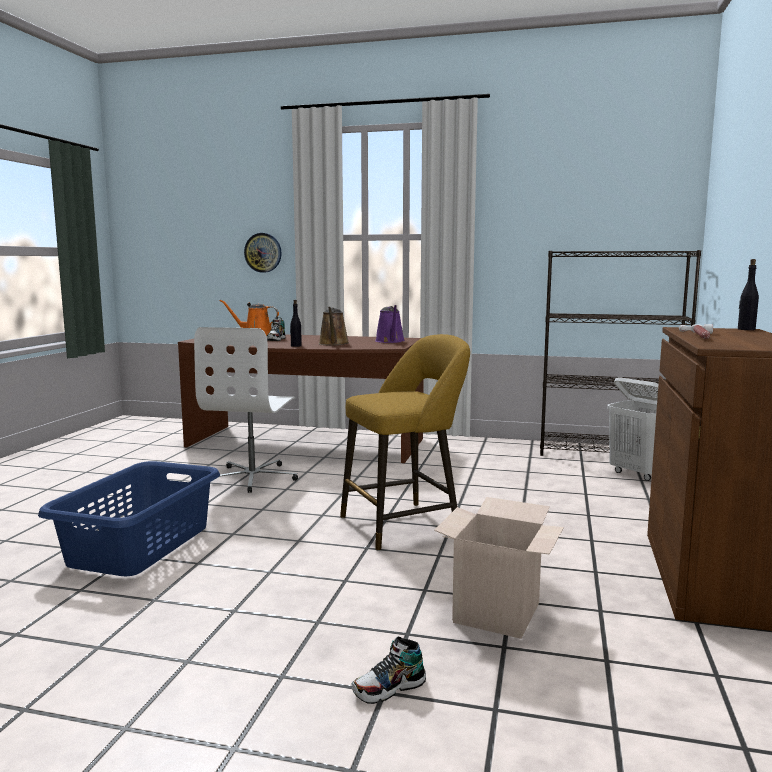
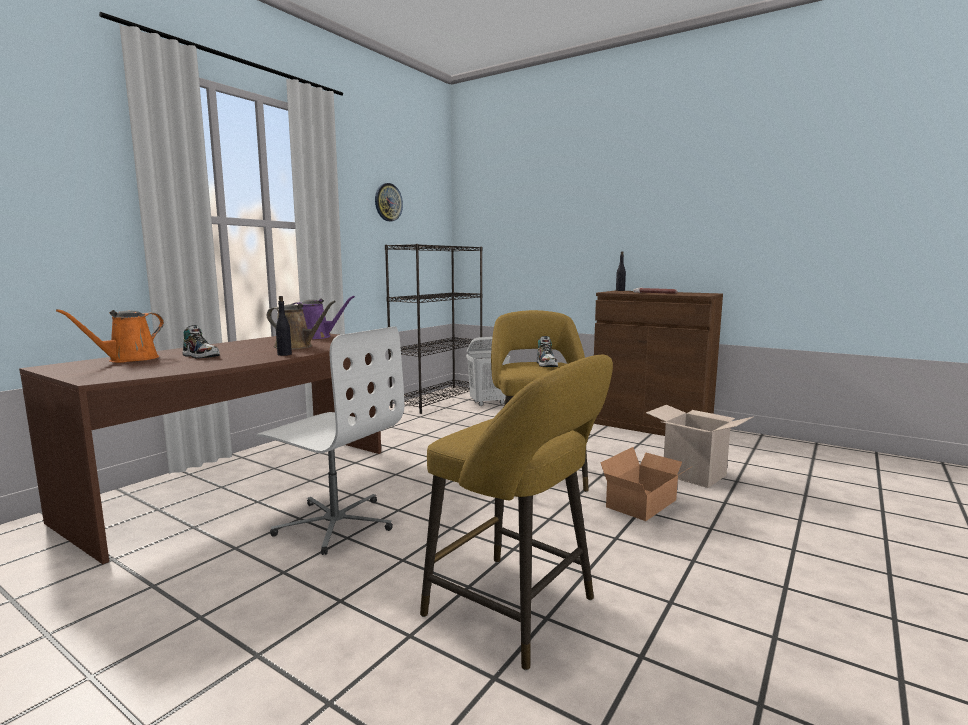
camera: 70 degrees left, 0 degrees up
blue laundry basket [38,461,220,576] -> yellow stool [420,355,613,671]
wall clock [244,233,282,273] -> wall clock moved to [375,183,403,221]
shoe [351,636,426,704] -> shoe moved to [537,336,558,367]
none -> cardboard box [600,447,693,521]

